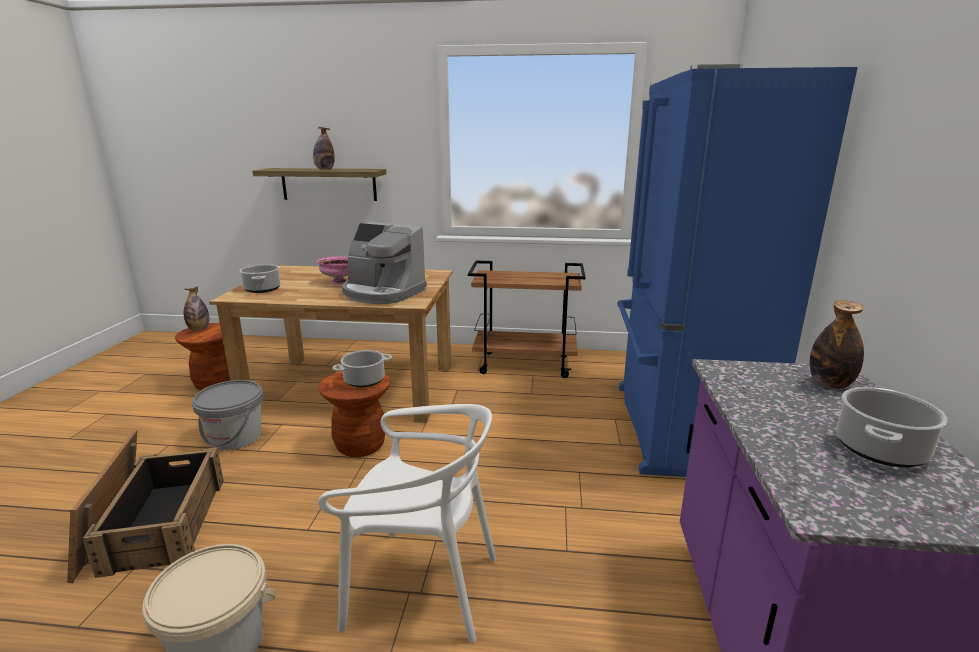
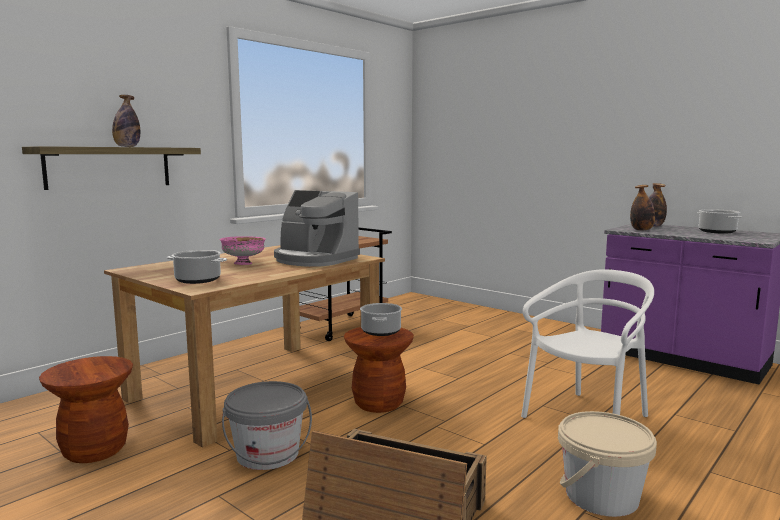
camera: 55 degrees left, 10 degrees down
bottle [184,287,209,331] -> bottle moved to [630,185,655,231]
coffee machine [342,222,427,304] -> coffee machine turned 60 degrees clockwise [274,190,360,267]
blue fridge [617,64,858,477] -> none

